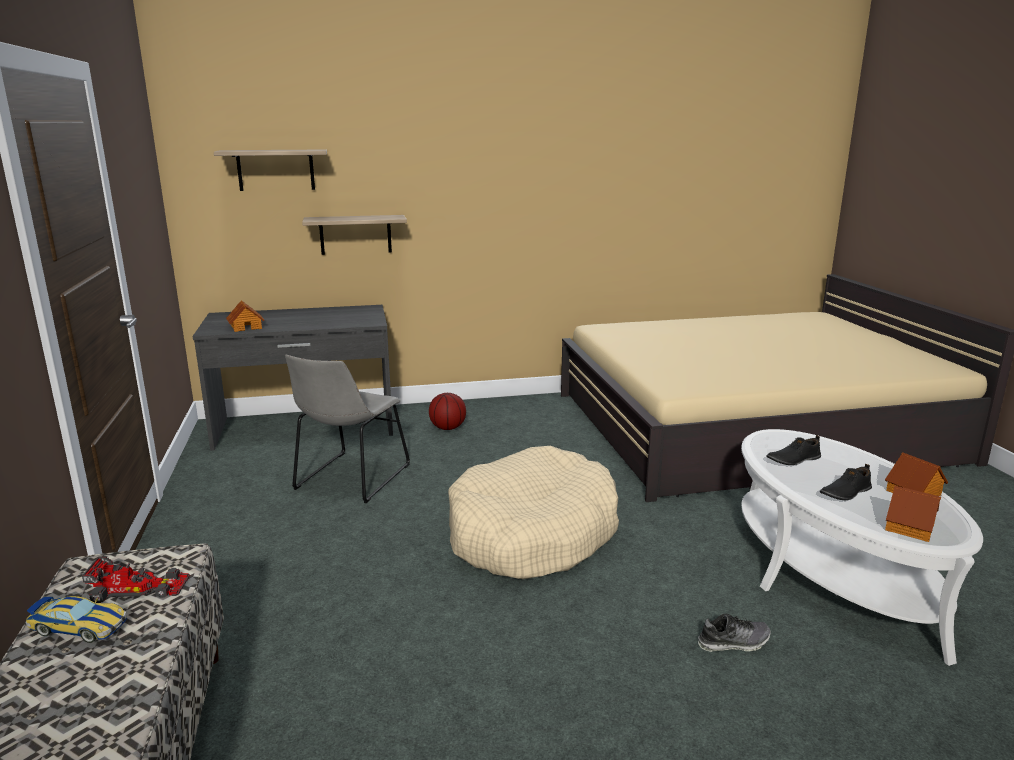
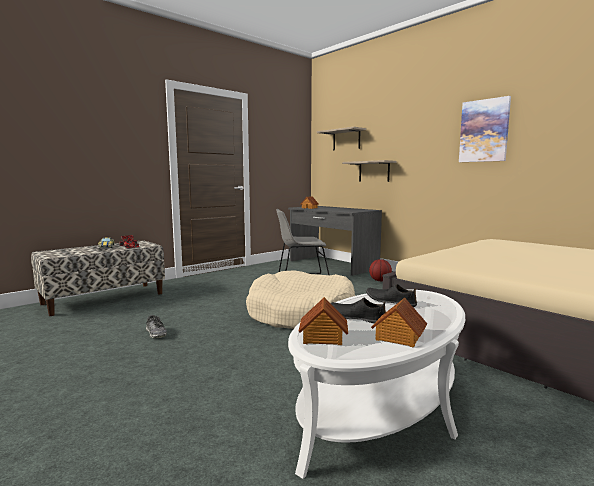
camera: 60 degrees right, 10 degrees down
shoe [698,614,771,652] -> shoe moved to [146,315,167,338]
none -> picture [459,96,511,162]

